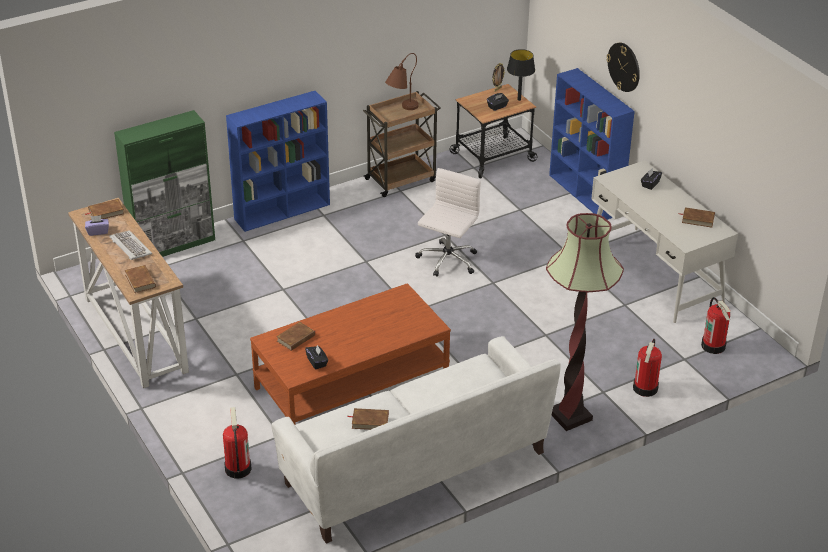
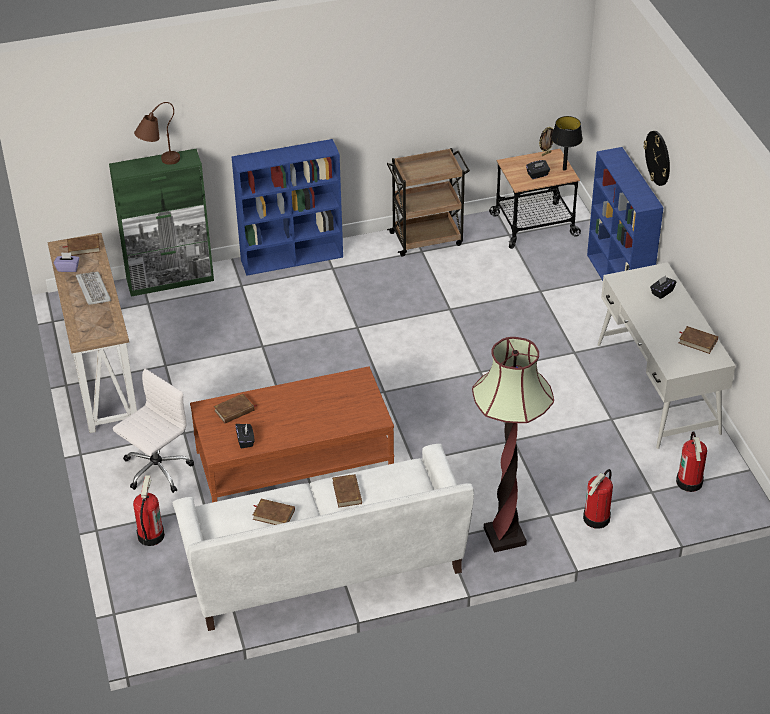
camera: 15 degrees right, 5 degrees up
brown book [125,265,156,293] -> brown book moved to [332,474,362,508]
brown table lamp [385,53,419,110] -> brown table lamp moved to [134,102,180,165]
white office chair [415,168,481,277] -> white office chair moved to [113,369,194,493]

